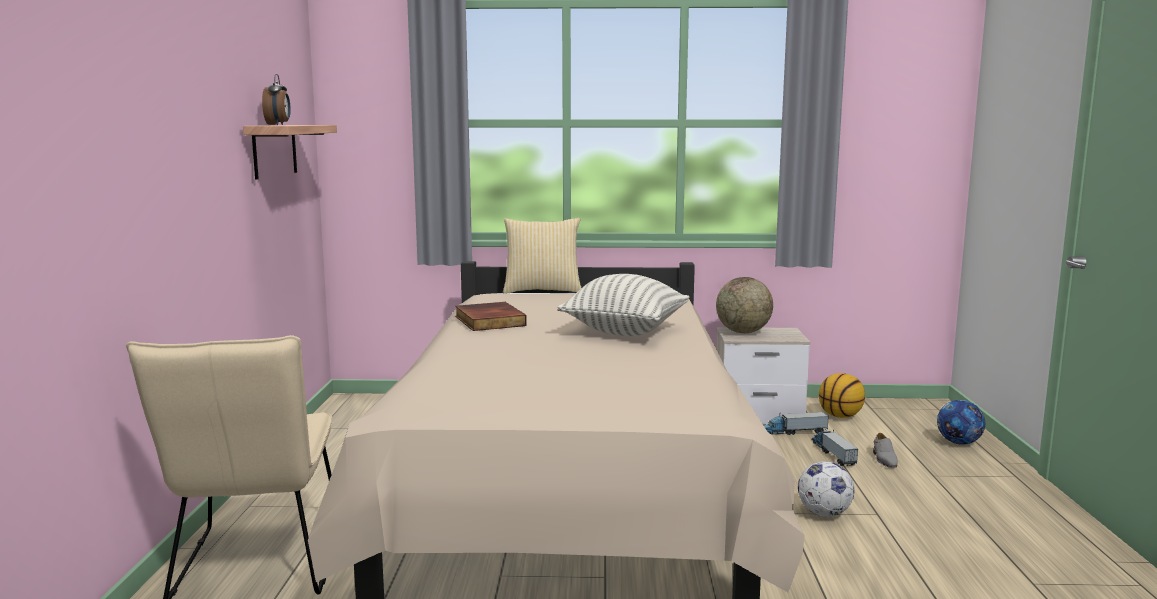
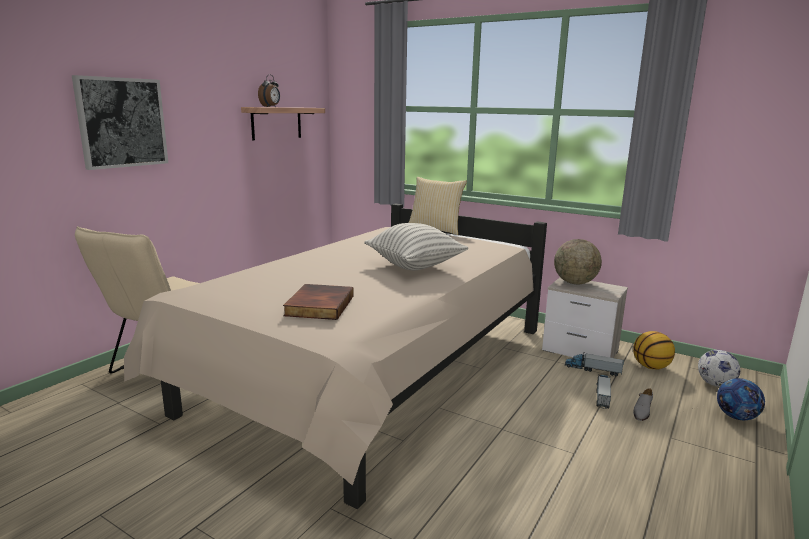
camera: 30 degrees right, 5 degrees up
book [455,302,527,331] -> book moved to [283,284,354,320]
football [798,461,854,517] -> football moved to [698,350,740,387]
none -> picture [72,75,168,170]

